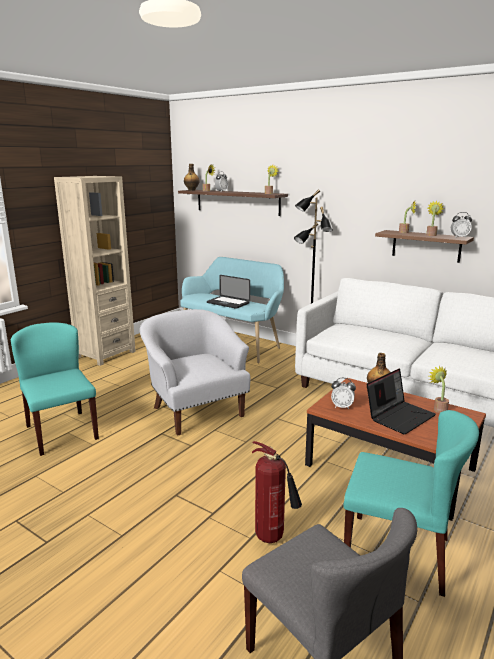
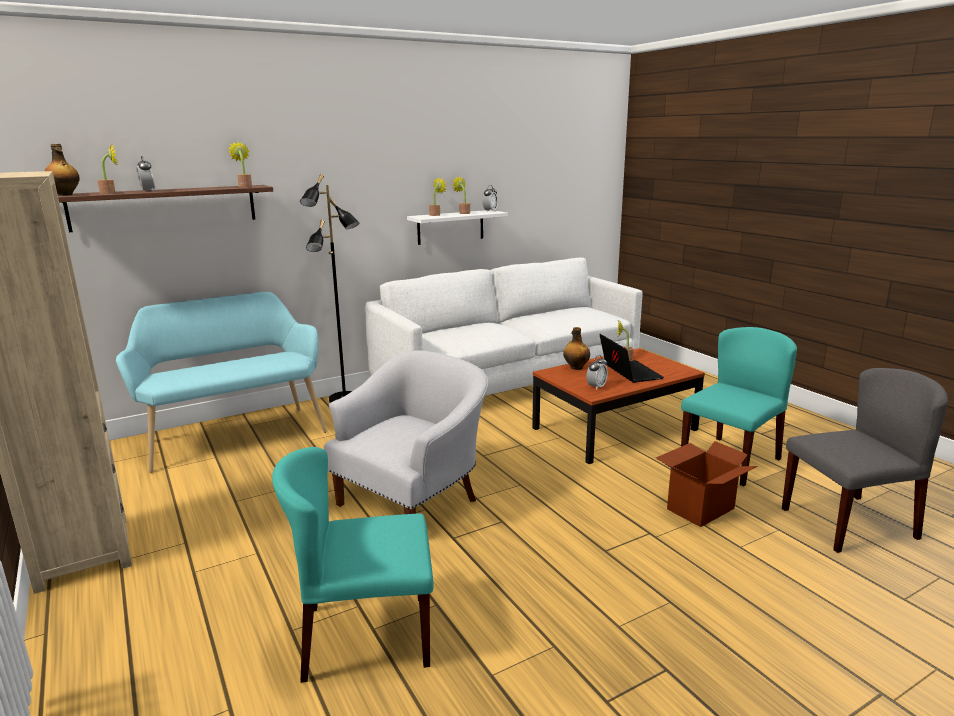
camera: 65 degrees left, 0 degrees up
white armchair [140,309,251,436] -> white armchair turned 135 degrees clockwise [324,350,488,514]
laptop [207,275,250,309] -> none
fire extinguisher [252,441,302,543] -> cardboard box [656,441,758,527]
brown shelf [375,230,474,263] -> white shelf [407,210,508,245]

